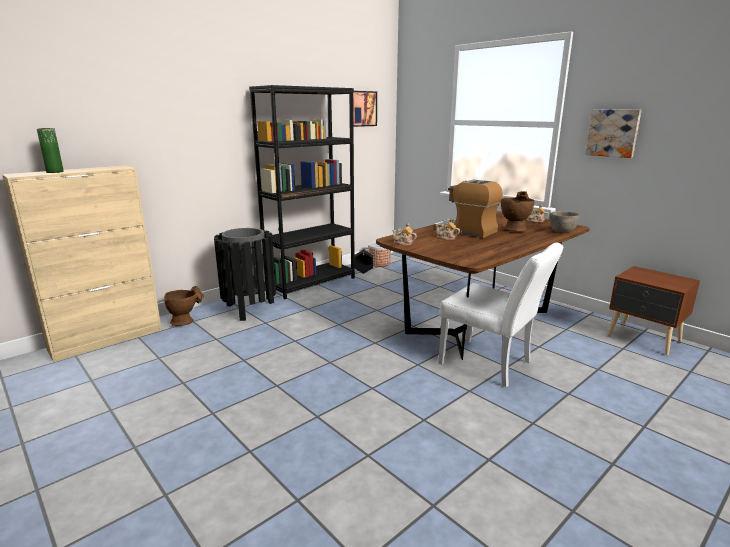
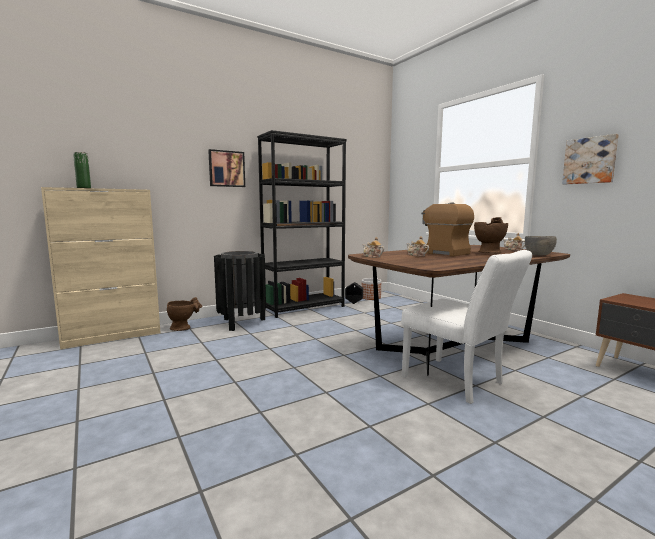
camera: 10 degrees right, 10 degrees down
picture [353,91,377,127] -> picture moved to [208,149,245,187]

